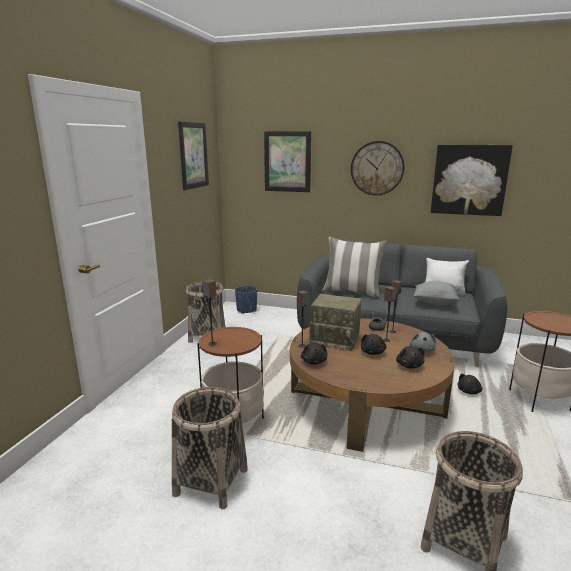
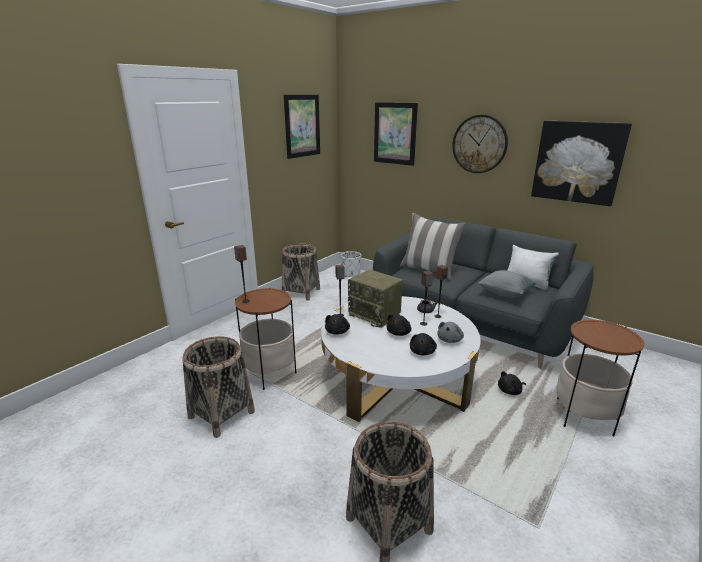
camera: 20 degrees right, 5 degrees up
blue planter [235,286,257,314] -> white planter [340,251,361,277]
brown coffee table [290,318,455,452] -> white coffee table [321,296,481,422]

